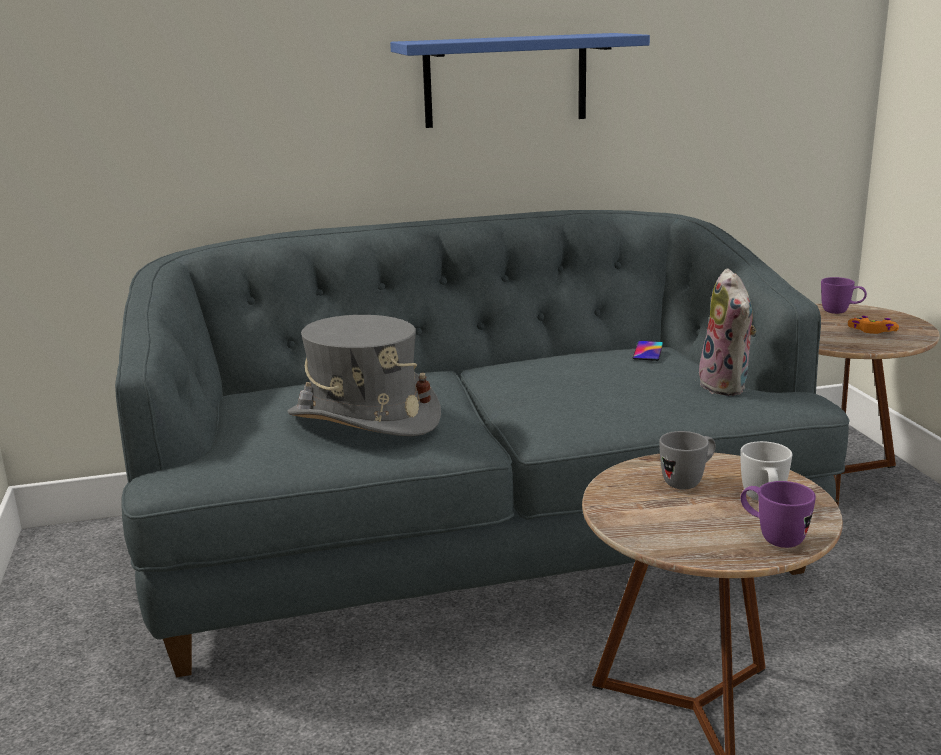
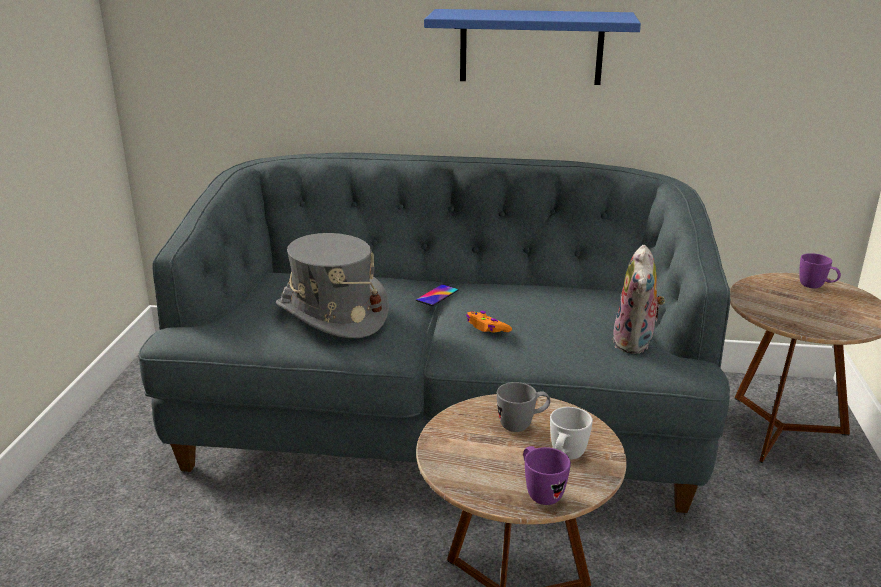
camera: 20 degrees right, 5 degrees up
phone [633,341,663,361] -> phone moved to [416,284,458,306]
orange game controller [848,316,899,334] -> orange game controller moved to [466,311,512,332]

